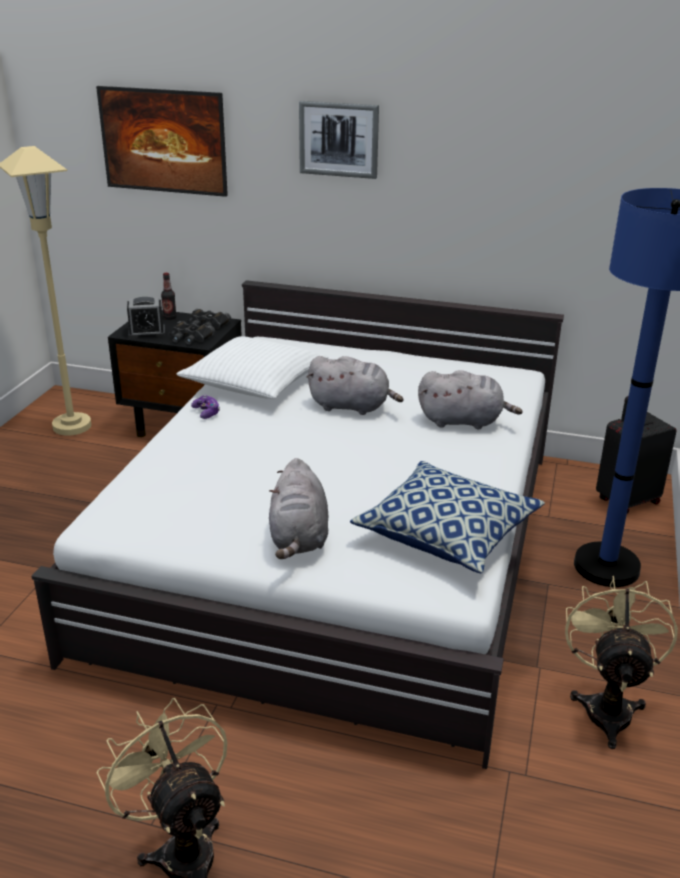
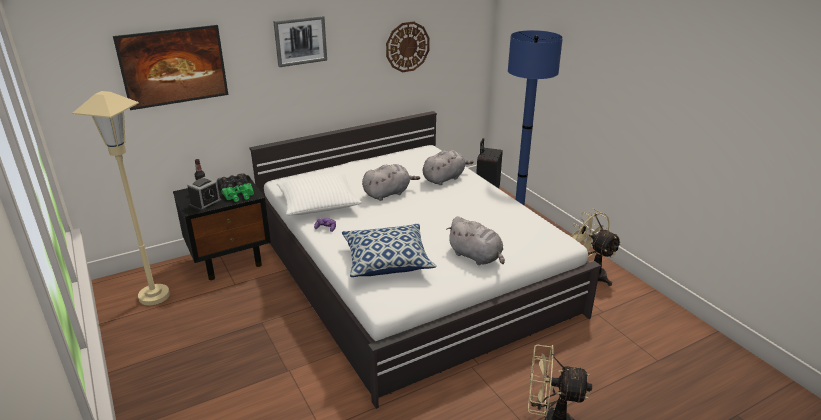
camera: 45 degrees left, 0 degrees up
black binoculars [168,321,215,345] -> green binoculars [221,183,254,202]
pillow [350,461,545,573] -> pillow moved to [342,224,437,277]
none -> wall clock [386,21,430,72]

